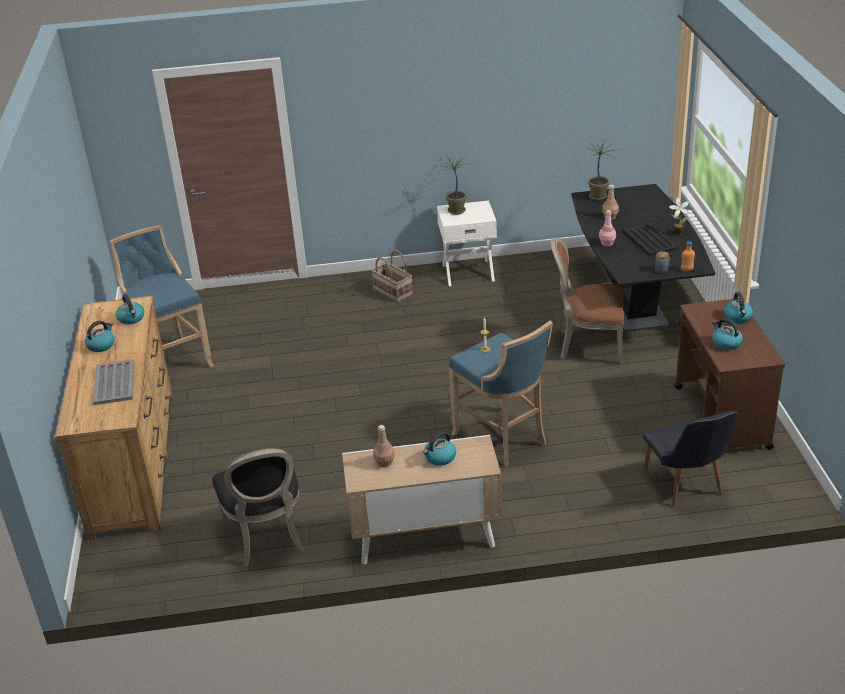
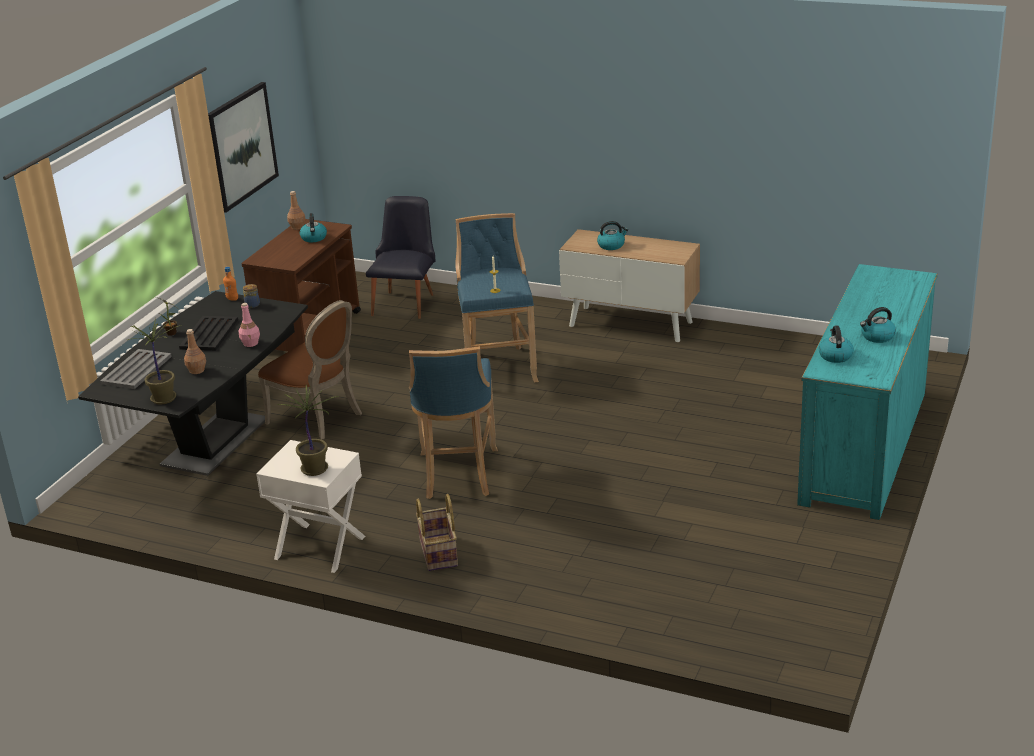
camera: 150 degrees left, 5 degrees down
brown dresser [54,296,173,540] -> turquoise dresser [797,264,938,520]
grey tray [93,359,134,405] -> grey tray moved to [100,349,172,389]
blue stool [110,225,214,367] -> blue stool moved to [409,346,498,499]
black chair [212,448,304,567] -> none
brown bottle [373,425,395,467] -> brown bottle moved to [287,191,305,230]
kettle [723,292,753,323] -> none
none -> picture [208,82,279,213]

